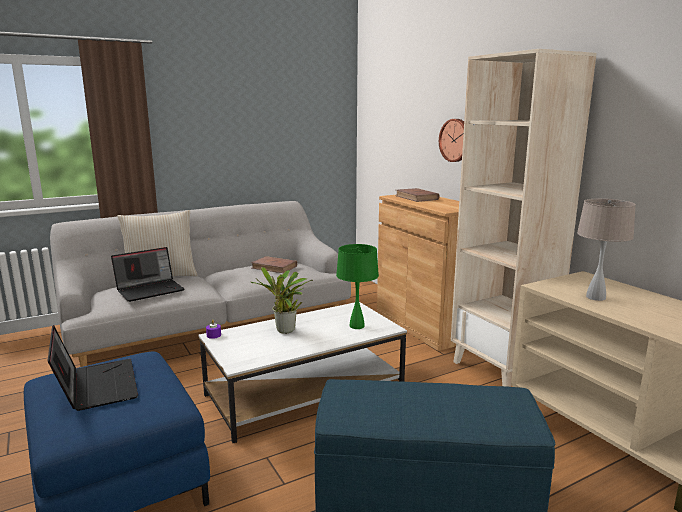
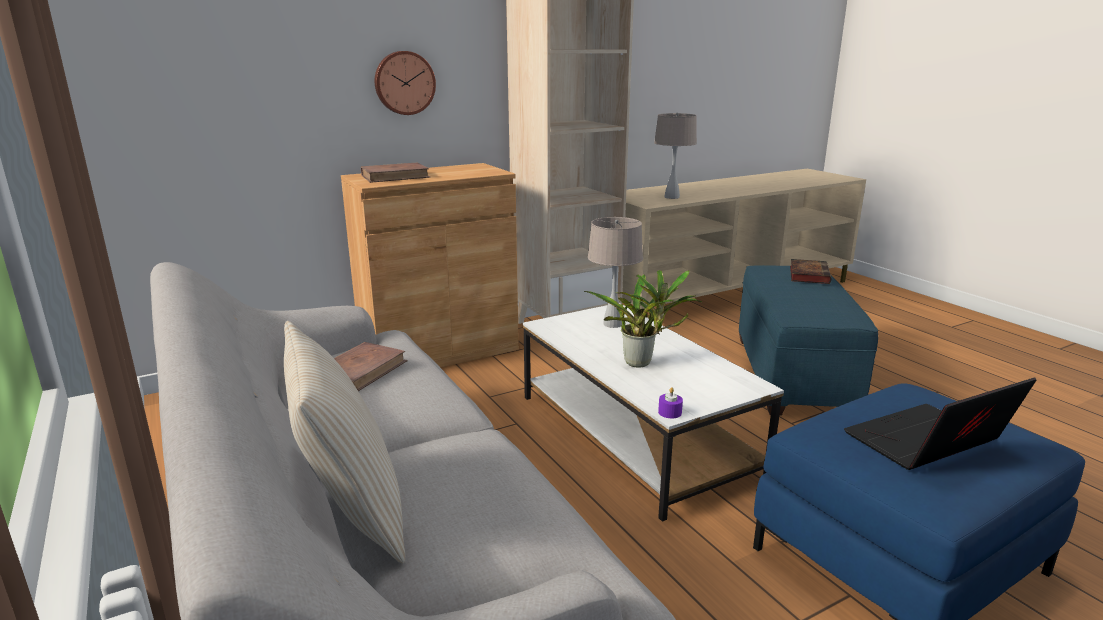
camera: 90 degrees left, 5 degrees up
laptop [111,247,184,302] -> none
green table lamp [336,244,379,329] -> beige table lamp [588,217,643,328]
none -> book [790,259,832,284]

